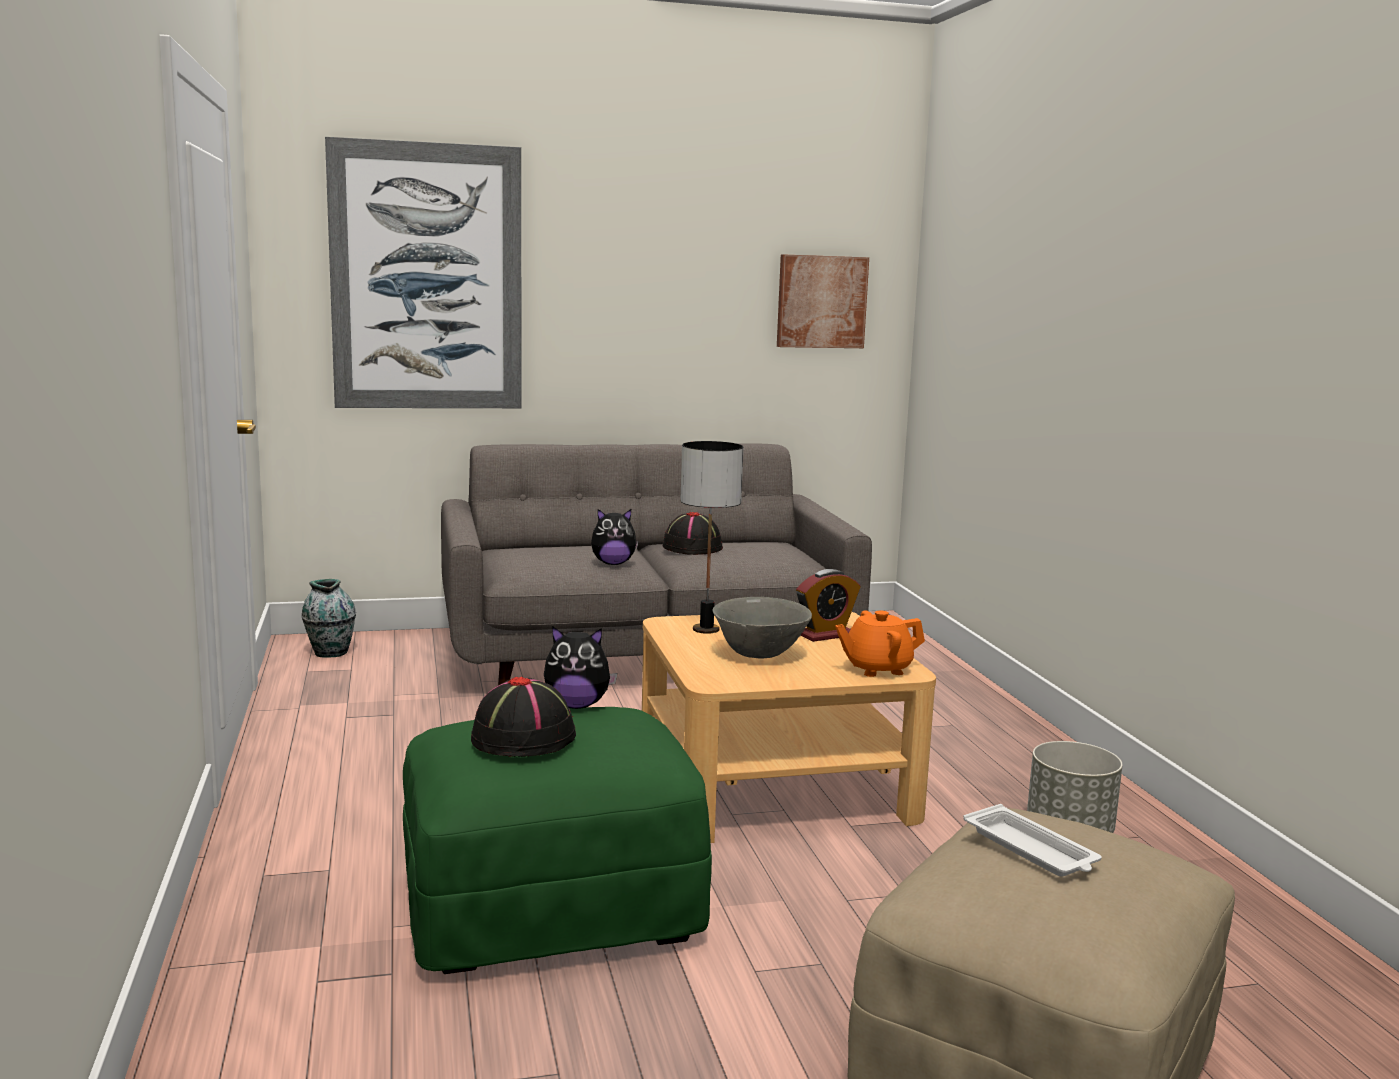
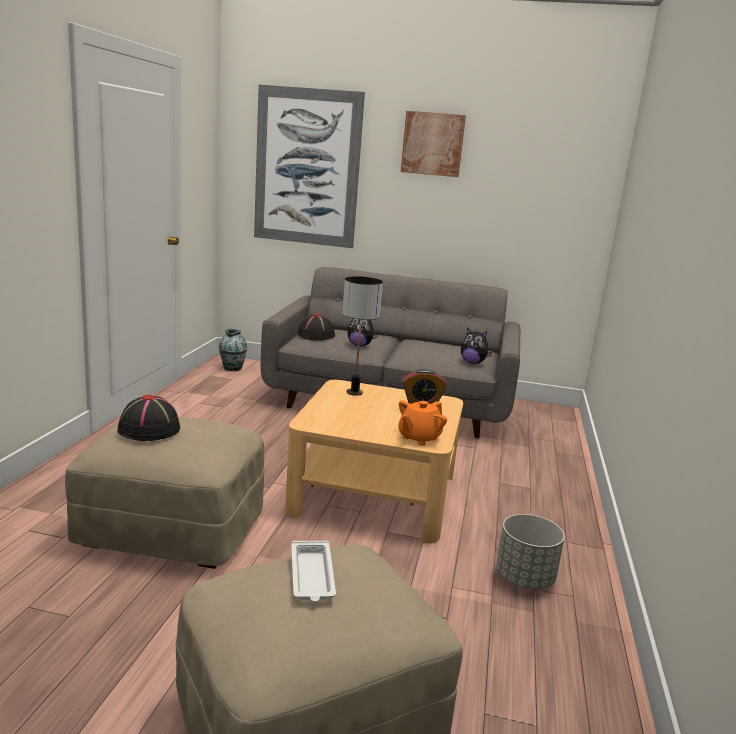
camera: 25 degrees right, 5 degrees up
green ottoman [403,707,712,974] -> beige ottoman [65,417,264,569]
plush toy [544,626,617,709] -> plush toy moved to [461,328,492,364]
black hat [662,512,723,555] -> black hat moved to [298,314,335,341]
grey bowl [713,597,812,658] -> none
picture [777,254,869,348] -> picture moved to [401,111,466,177]
orange teapot [835,610,925,677] -> orange teapot turned 60 degrees counterclockwise [398,400,447,446]

